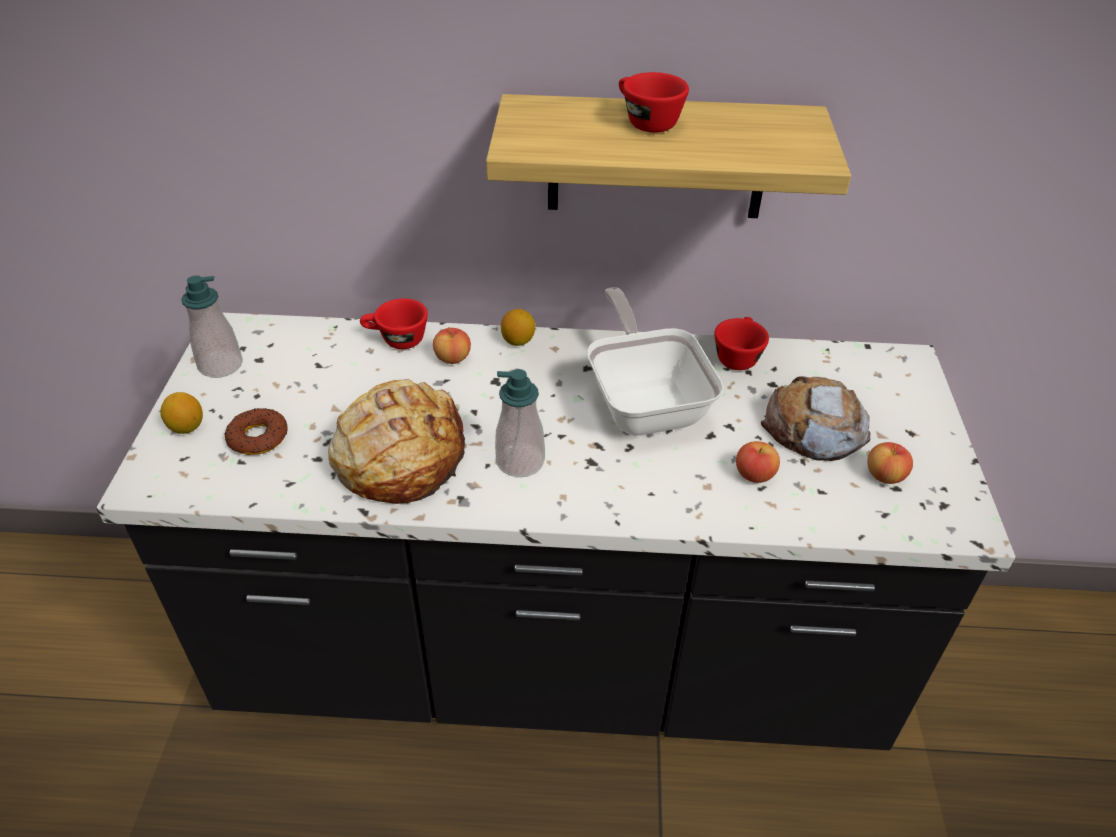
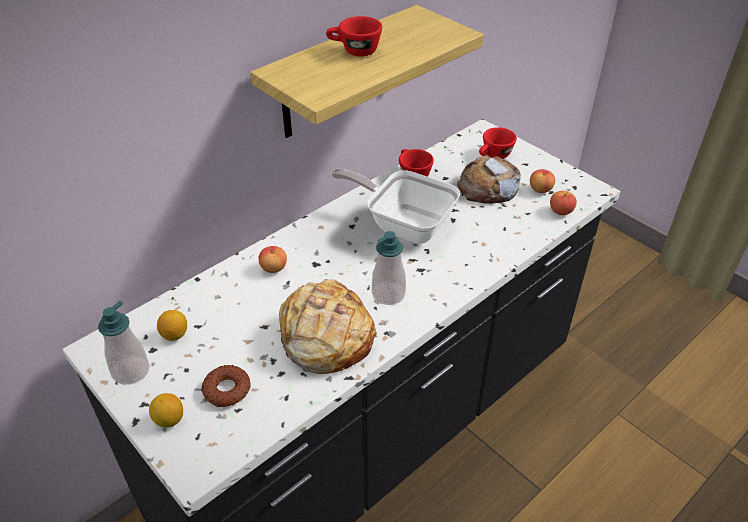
camera: 45 degrees left, 0 degrees up
red cup [360,298,428,349] -> red cup moved to [479,127,517,159]
lemon [501,309,535,346] -> lemon moved to [157,310,187,341]
apple [736,441,780,483] -> apple moved to [550,191,577,215]

